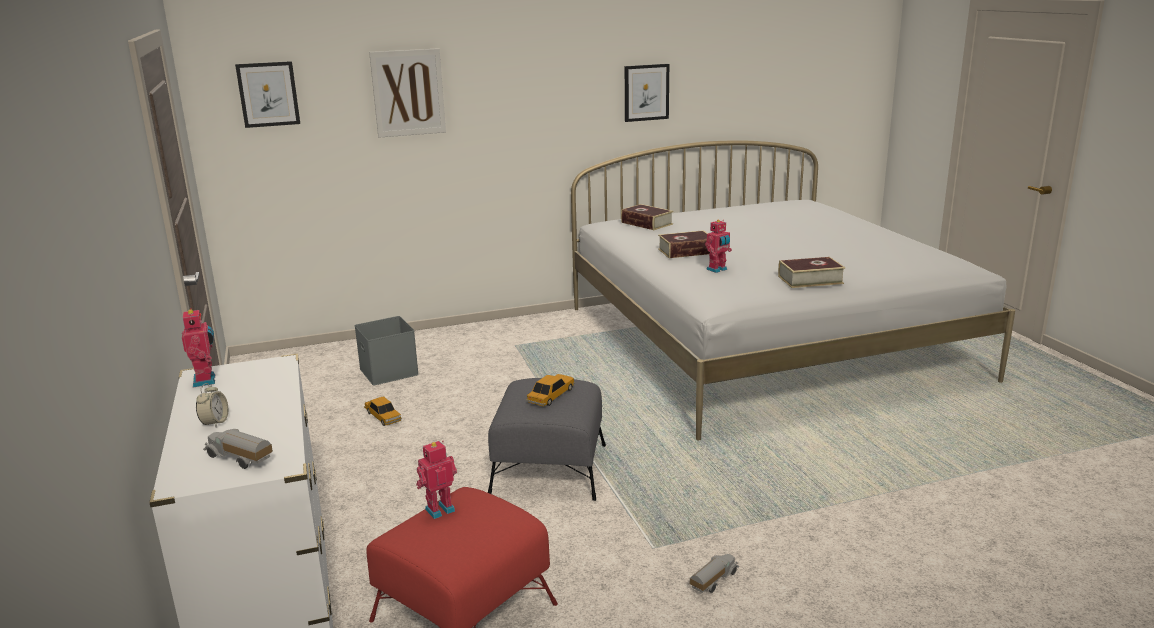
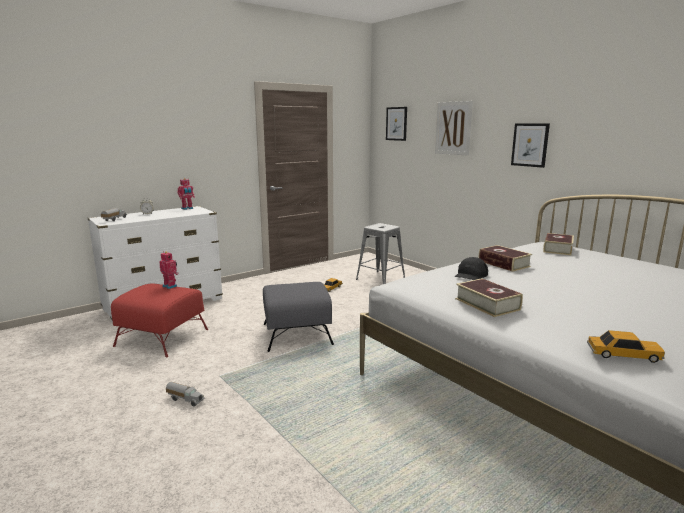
camera: 70 degrees right, 5 degrees down
grey storage box [354,316,419,385] -> grey stool [356,223,405,284]
toy car [526,374,575,406] -> toy car moved to [587,330,665,363]
picture [625,64,669,122] -> picture moved to [511,124,550,168]
toy robot [705,219,732,273] -> black cap [454,257,488,280]

